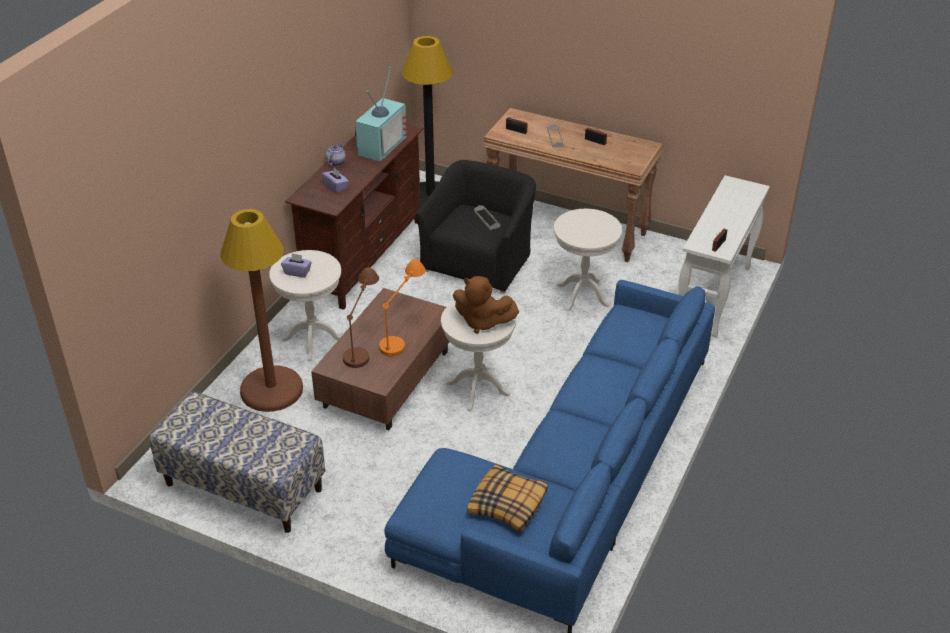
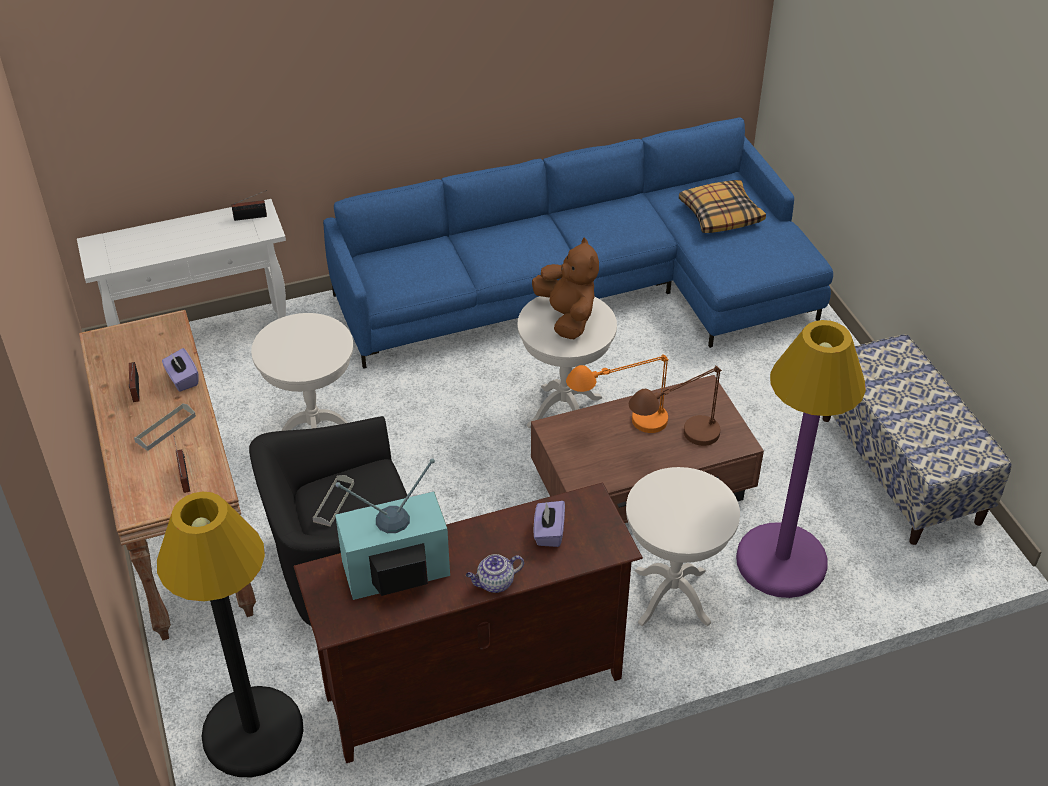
camera: 135 degrees left, 5 degrees up
brown floor lamp [220,209,303,412] -> purple floor lamp [736,320,866,598]
purple tissue box [281,253,312,278] -> purple tissue box moved to [162,348,199,392]

